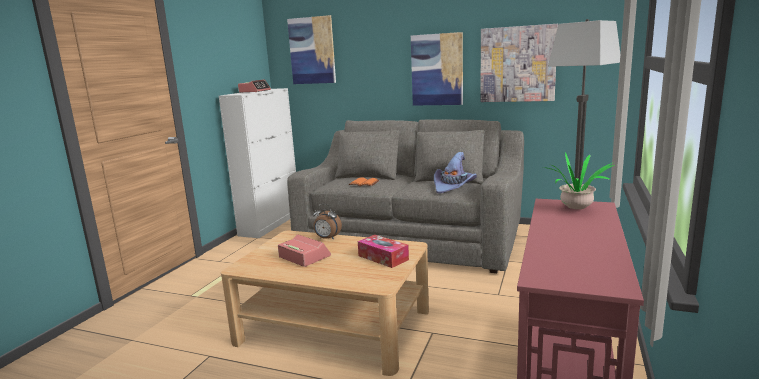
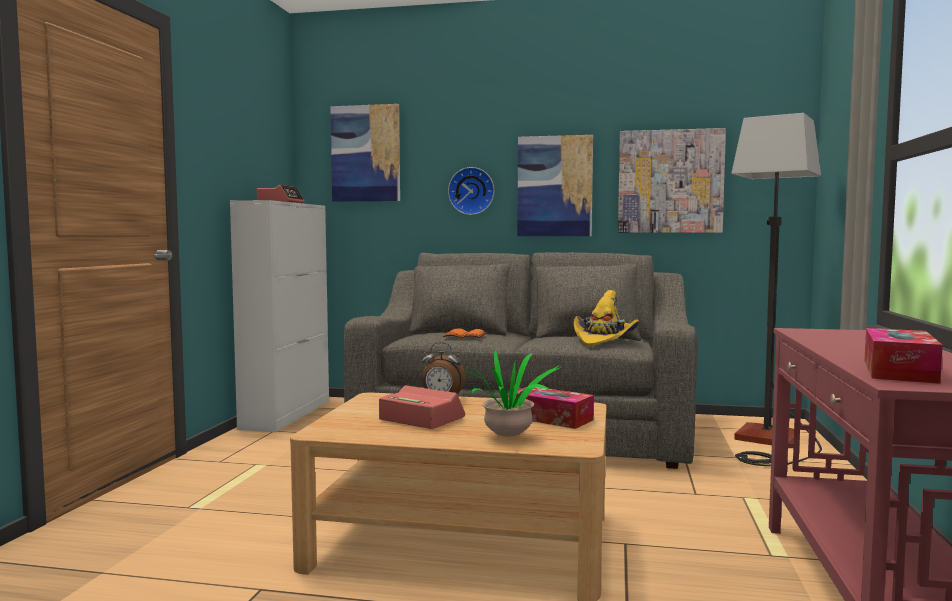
camera: 10 degrees left, 10 degrees down
purple hat [434,152,477,194] -> yellow hat [573,290,639,346]
potted plant [543,152,614,210] -> potted plant moved to [465,349,561,437]
none -> wall clock [448,167,494,215]
none -> tissue box [864,328,943,384]

